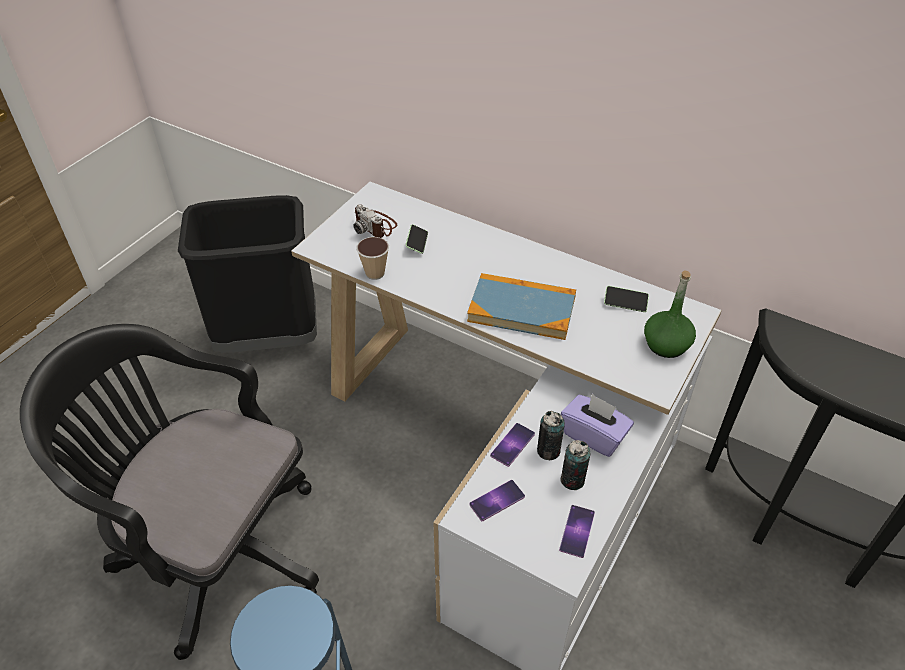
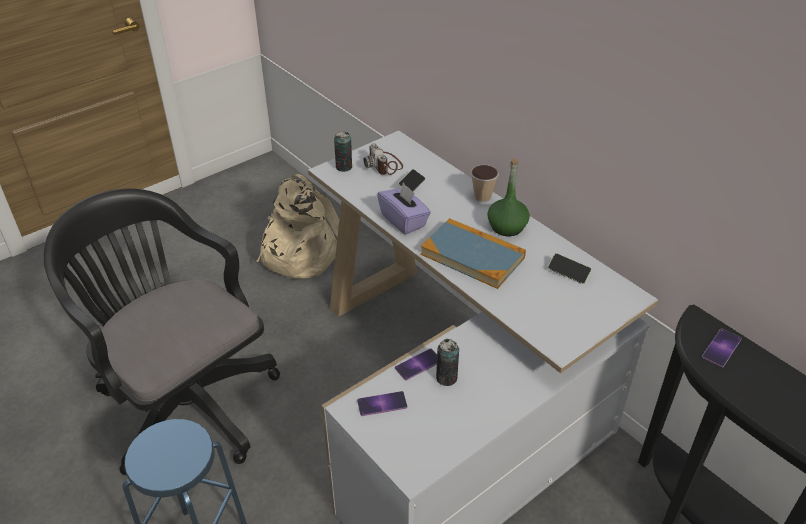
camera: 20 degrees right, 5 degrees down
black trash can [178,195,317,353] -> beige backpack [256,174,339,279]
cup [356,237,389,280] -> cup moved to [471,165,499,202]
phone [559,505,595,558] -> phone moved to [702,328,742,367]
can [560,440,591,490] -> can moved to [334,131,352,172]
purple tissue box [561,394,634,457] -> purple tissue box moved to [377,183,431,235]
green bottle [644,270,696,358] -> green bottle moved to [487,159,530,236]

